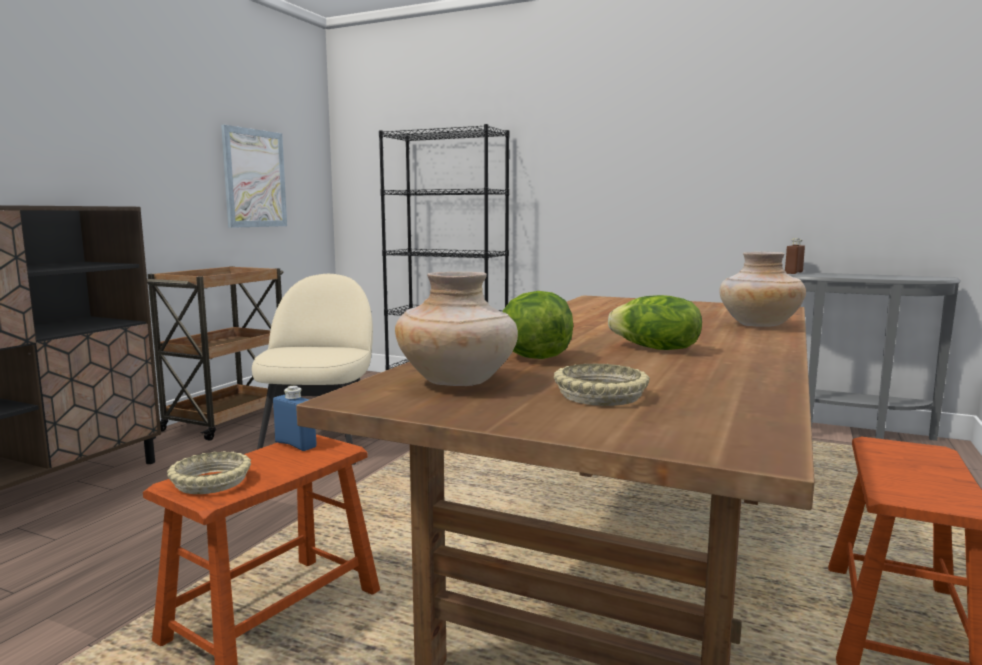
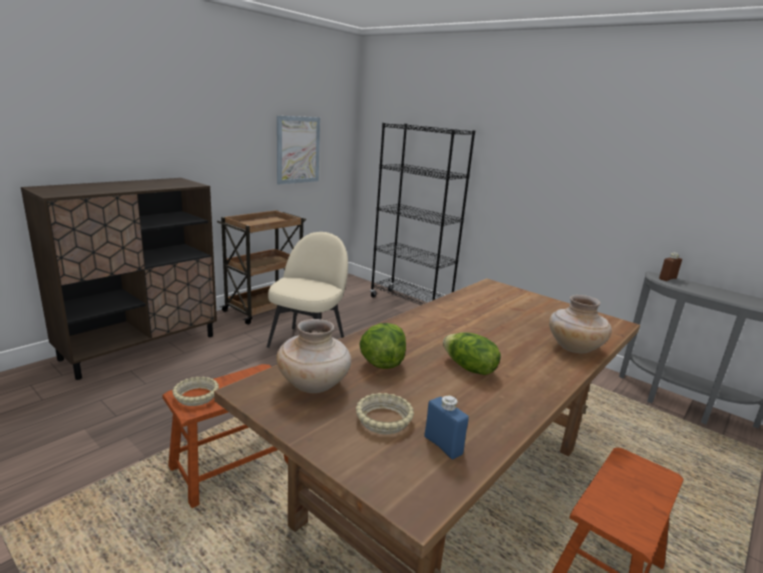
camera: 15 degrees right, 10 degrees up
blue bottle [273,386,316,451] -> blue bottle moved to [424,395,469,459]

